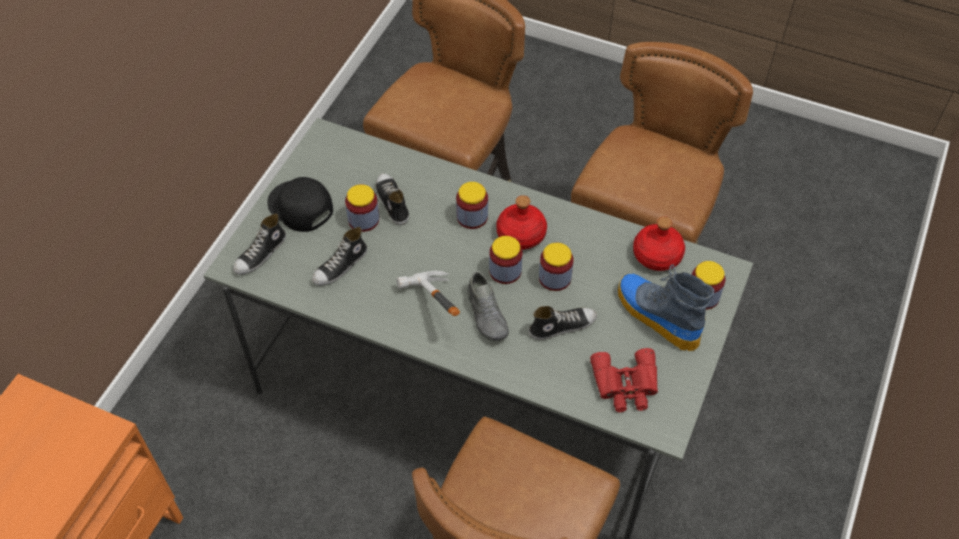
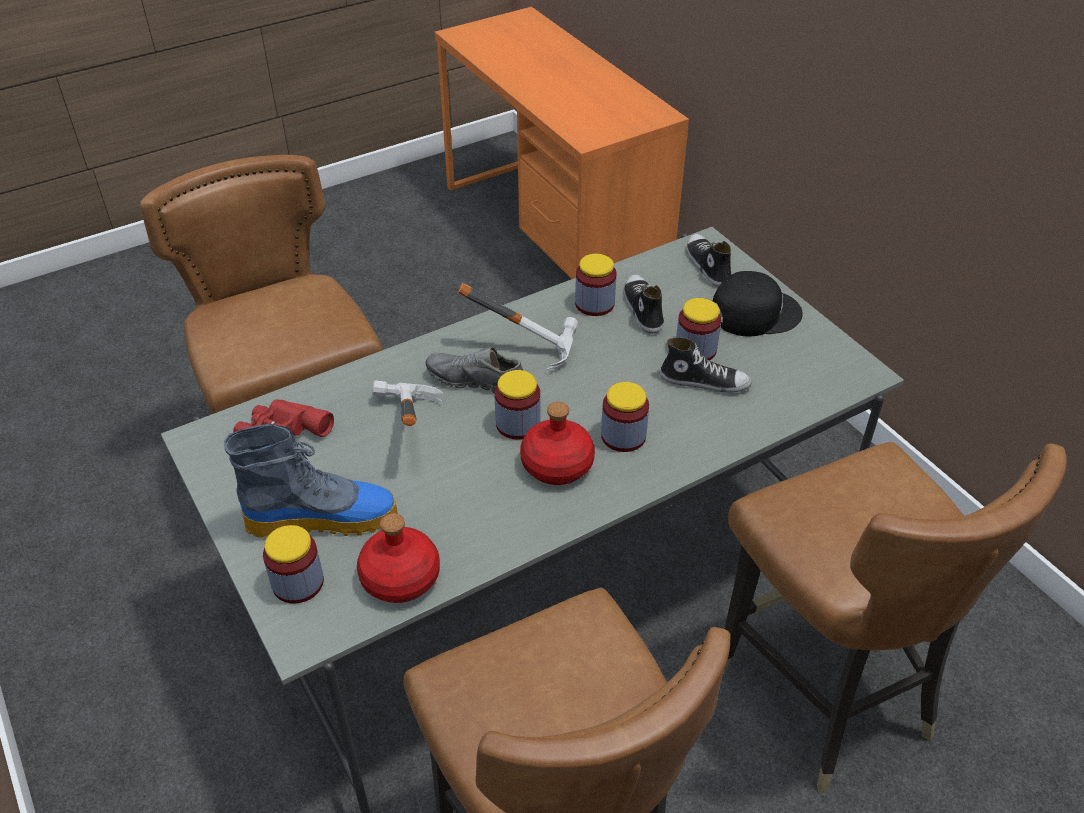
camera: 125 degrees right, 10 degrees down
shoe [529,306,597,340] -> hammer [372,380,443,426]
jar [539,243,573,291] -> jar moved to [575,254,616,316]

